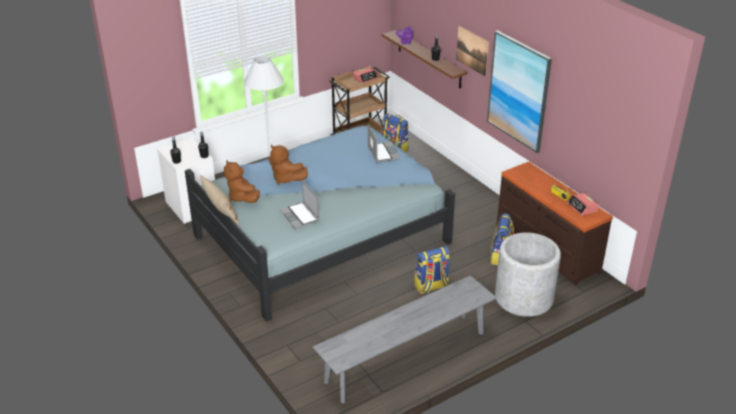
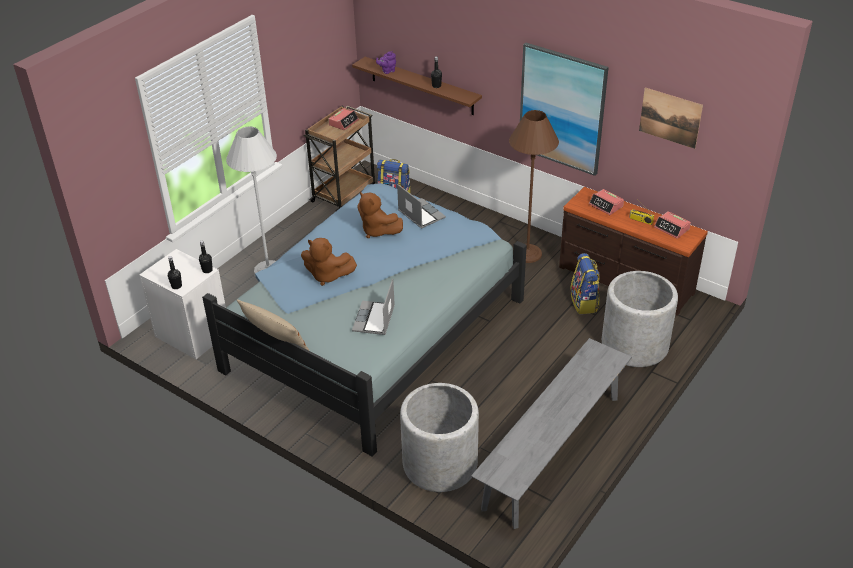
camera: 20 degrees left, 5 degrees up
brown plush toy [224,160,260,203] -> brown plush toy moved to [357,192,403,238]
laptop [279,180,320,229] -> laptop turned 60 degrees clockwise [352,279,395,335]
backpack [415,246,450,294] -> none
picture [456,26,489,77] -> picture moved to [639,88,703,149]
none -> grey planter [400,383,479,492]
none -> brown floor lamp [509,110,559,263]
none -> alarm clock [589,189,624,215]

